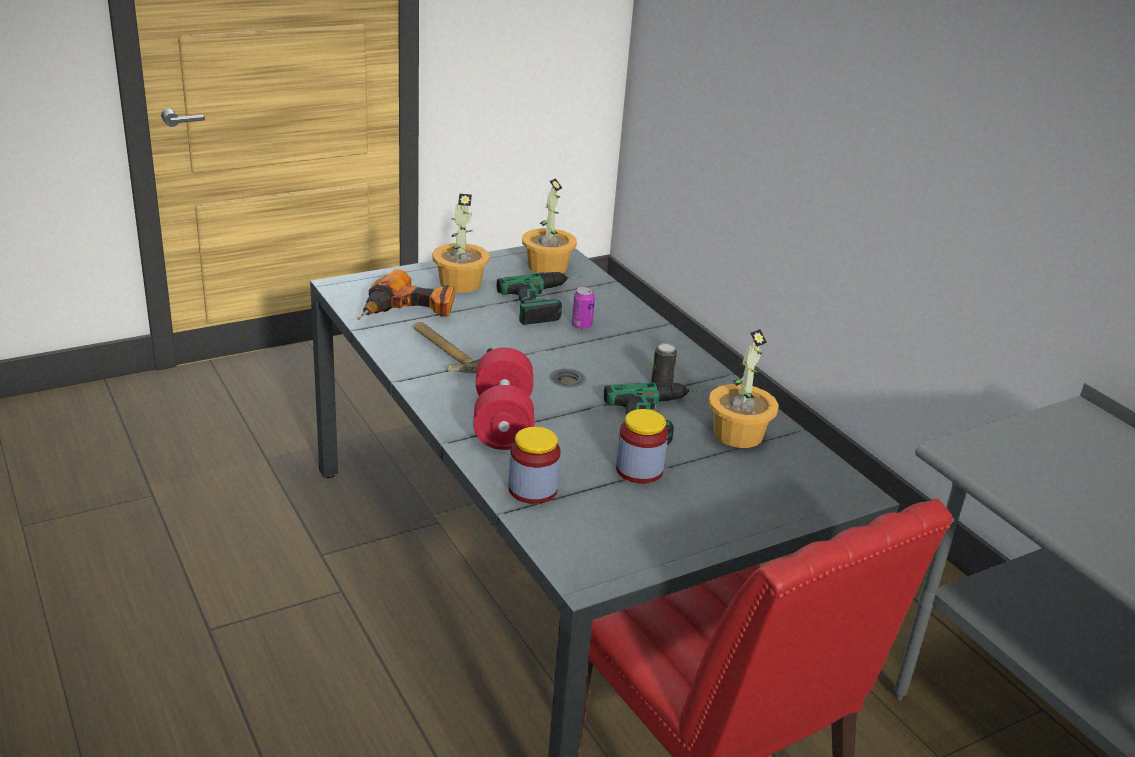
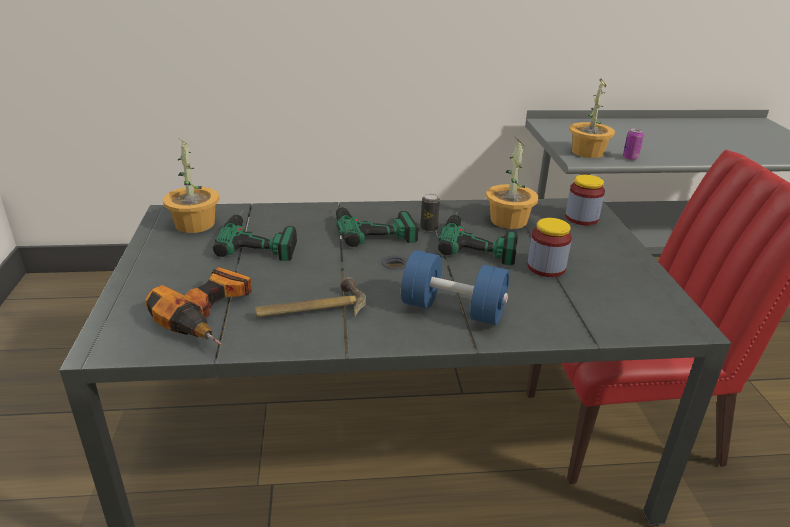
camera: 65 degrees left, 0 degrees up
potted plant [432,194,490,293] -> potted plant moved to [569,78,615,158]
red dumbbell [473,347,534,450] -> blue dumbbell [401,250,510,325]
jar [509,427,561,504] -> jar moved to [565,175,605,225]
can [572,287,595,329] -> can moved to [623,128,644,160]
none -> power drill [336,204,419,247]

